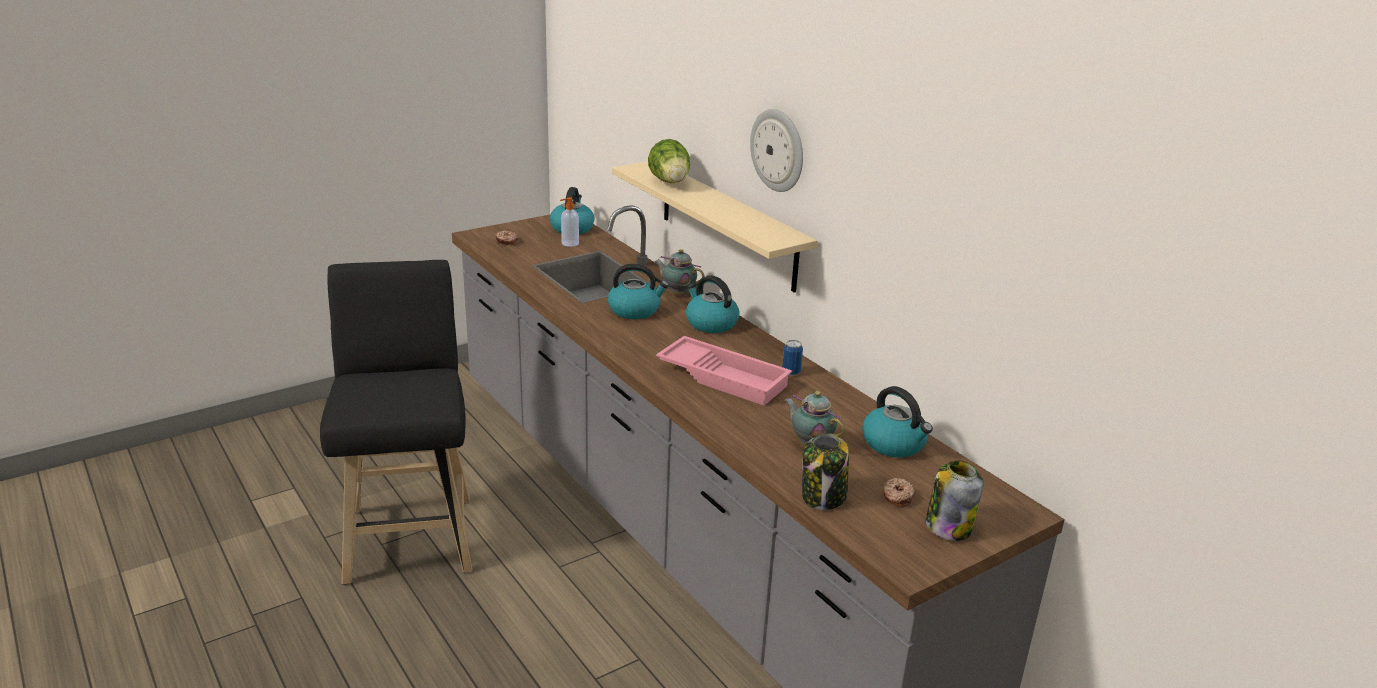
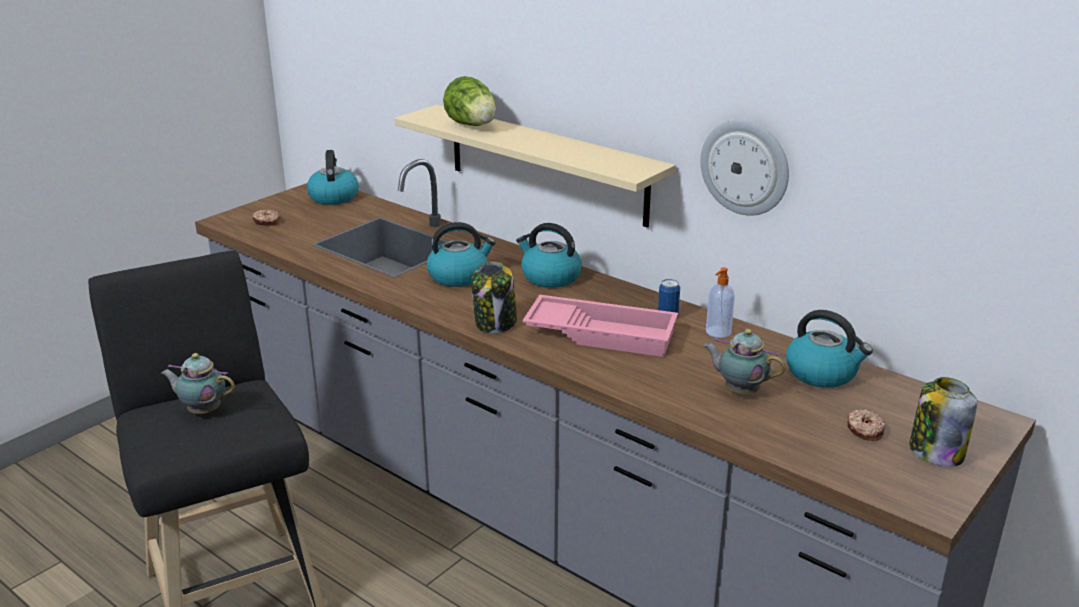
camera: 15 degrees left, 0 degrees up
soap dispenser [560,197,579,247] -> soap dispenser moved to [706,267,735,338]
teapot [654,249,705,295] -> teapot moved to [161,353,235,414]
wall clock [750,109,803,192] -> wall clock moved to [700,120,789,216]
jar [802,433,849,510] -> jar moved to [471,262,517,333]

